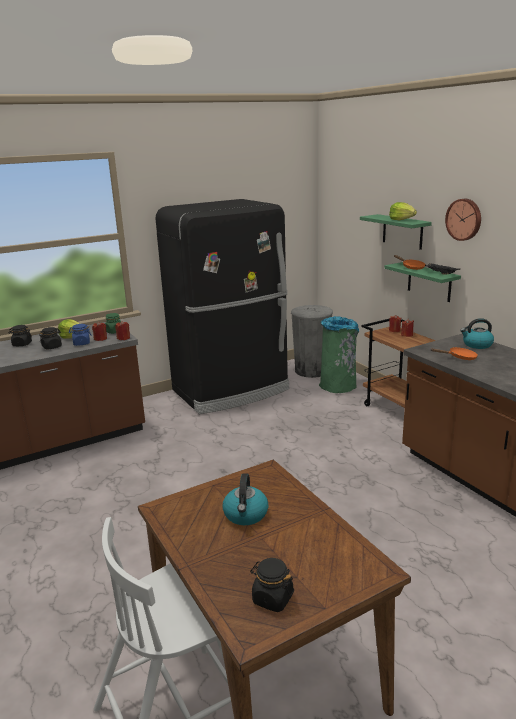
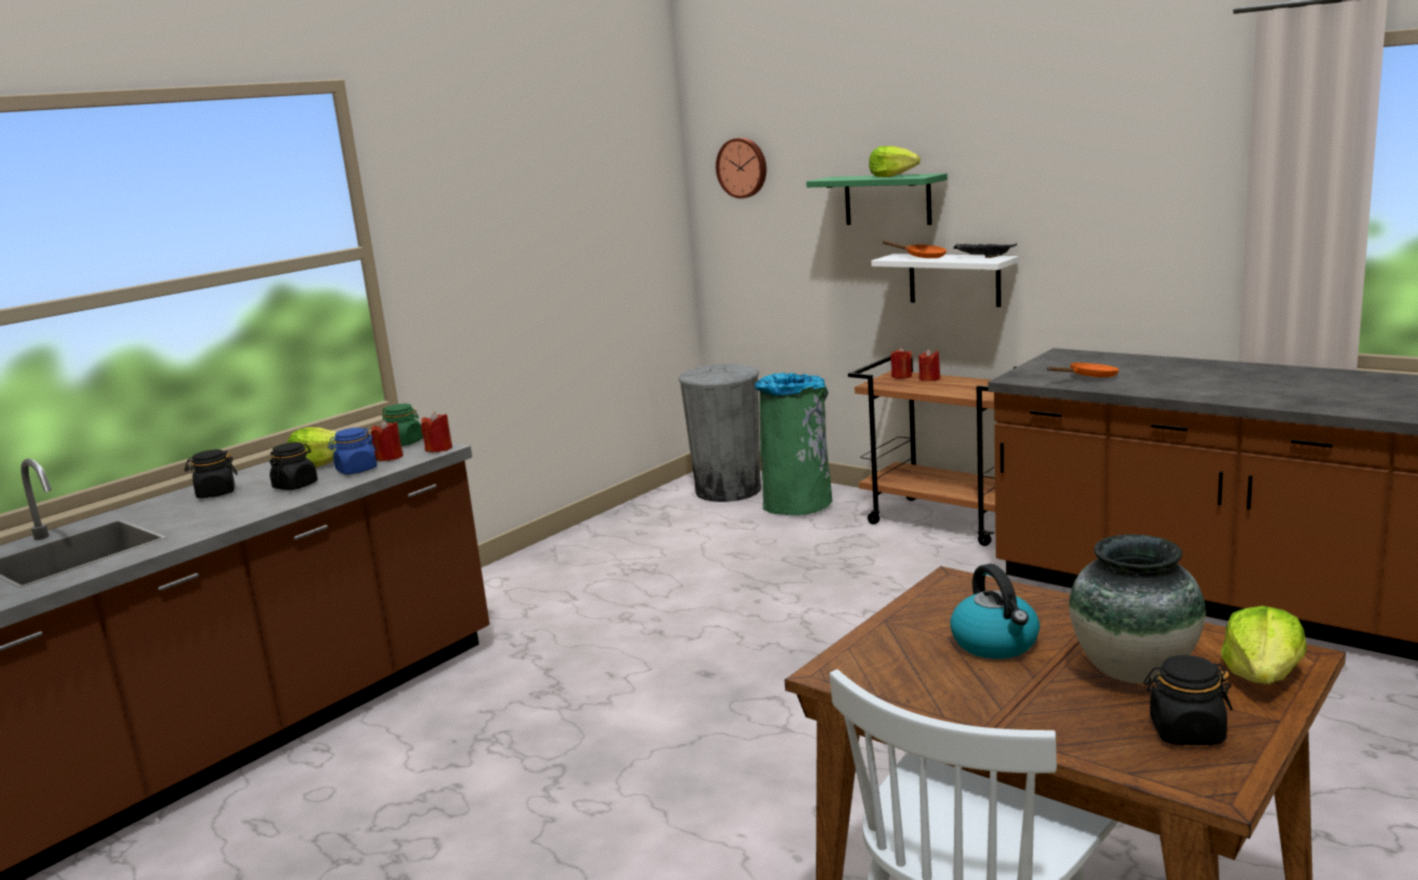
camera: 20 degrees left, 5 degrees down
black fridge [156,199,289,414] -> none
green shelf [384,262,461,302] -> white shelf [871,254,1019,307]
wall clock [445,199,481,241] -> wall clock moved to [716,138,766,199]
kettle [460,318,494,349] -> none
none -> vase [1069,534,1206,683]
none -> lettuce [1221,606,1307,684]

